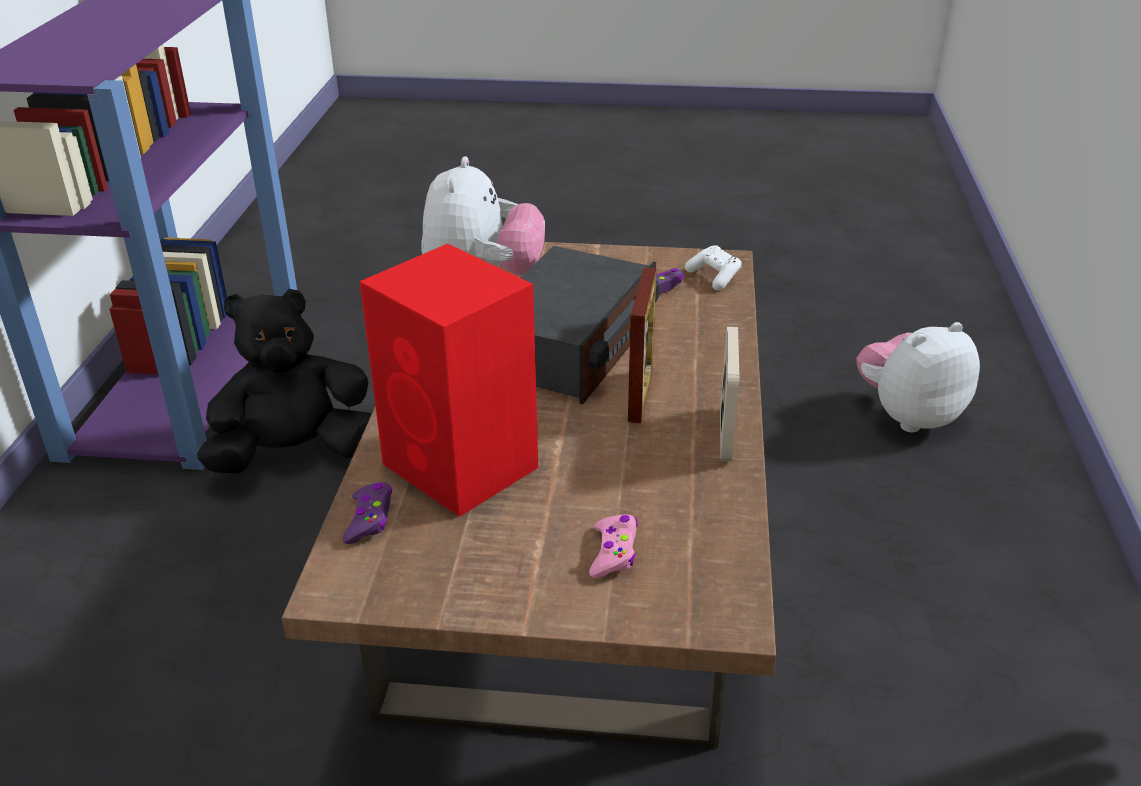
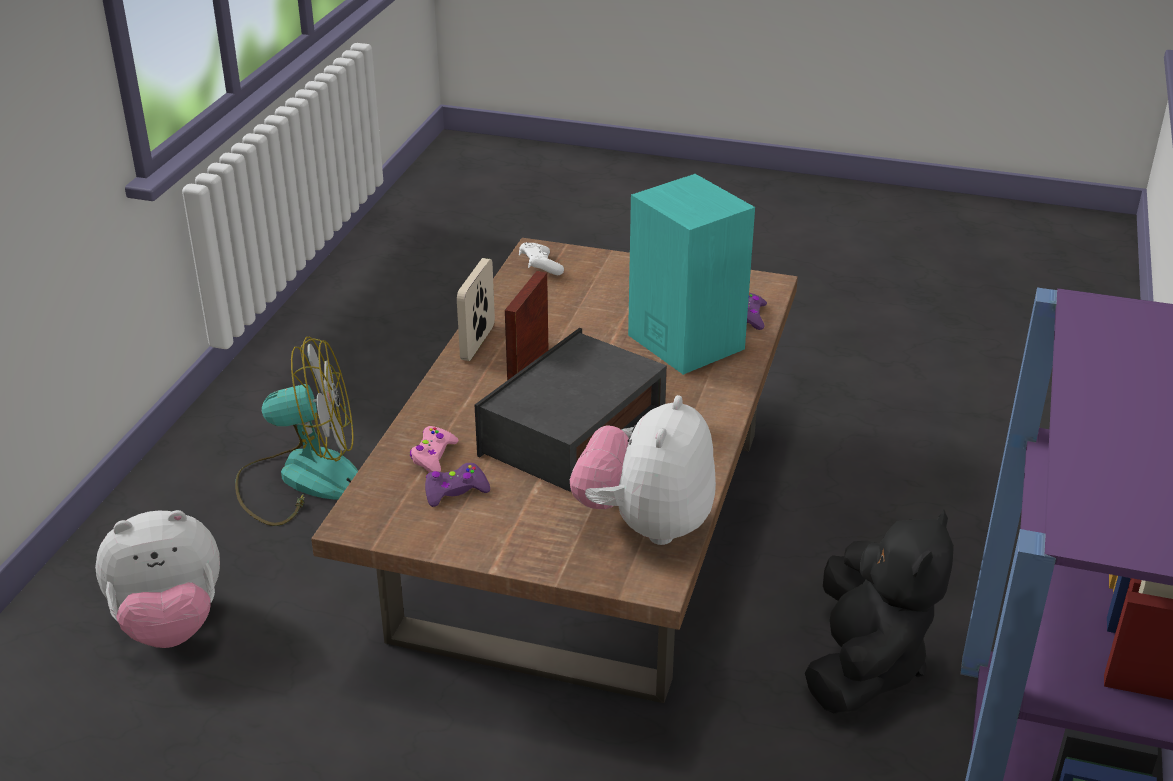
camera: 170 degrees left, 0 degrees up
black plush toy [197,289,372,474] -> black plush toy turned 60 degrees counterclockwise [805,510,954,713]
red speaker [360,244,538,517] -> turquoise speaker [628,174,755,375]
pink game controller [589,515,638,578] -> pink game controller moved to [409,426,459,473]
white game controller [685,245,742,290] -> white game controller moved to [519,242,564,275]
none -> fan [235,337,358,526]

